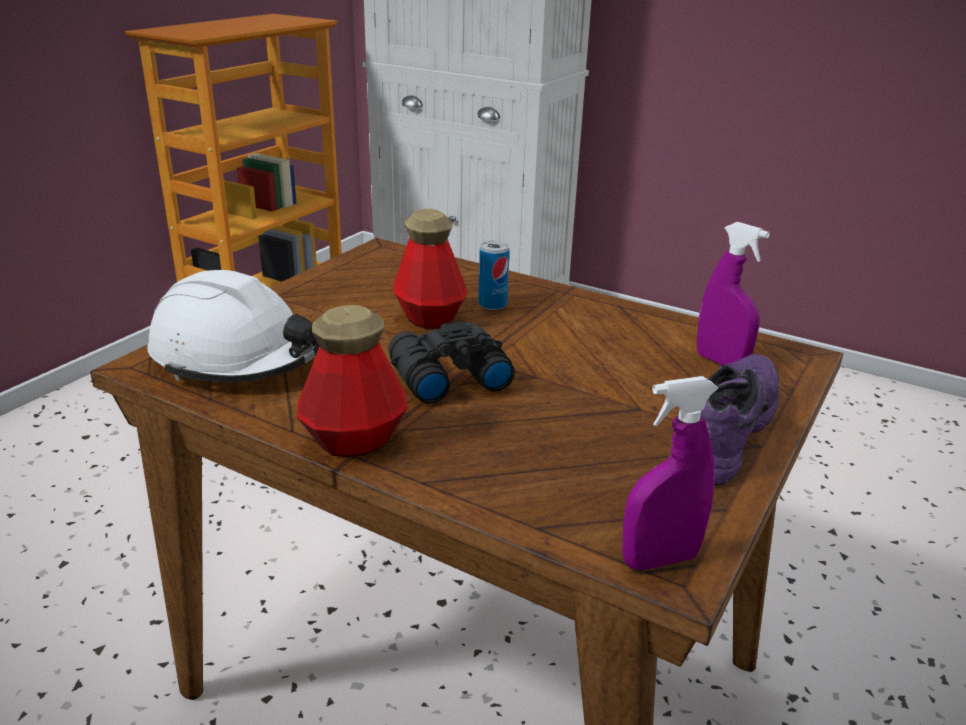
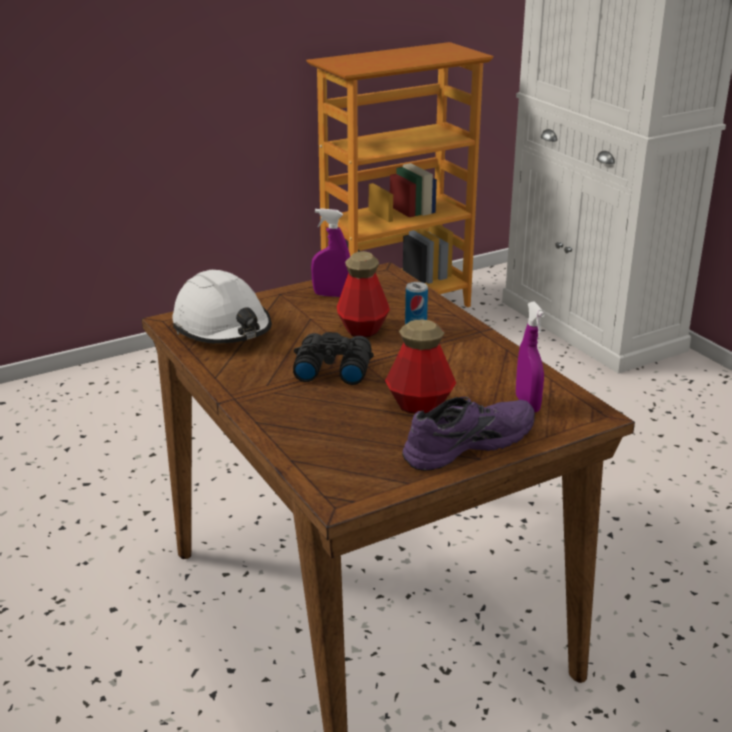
camera: 30 degrees right, 0 degrees up
bottle [297,305,407,457] -> bottle moved to [385,320,456,414]
purple spray bottle [622,376,718,570] -> purple spray bottle moved to [311,208,350,297]

